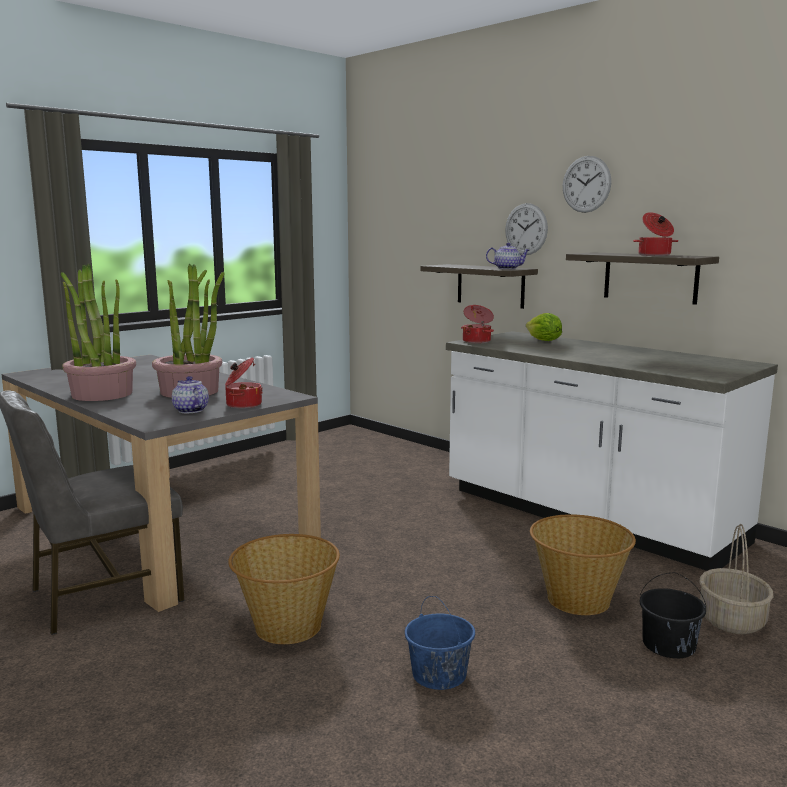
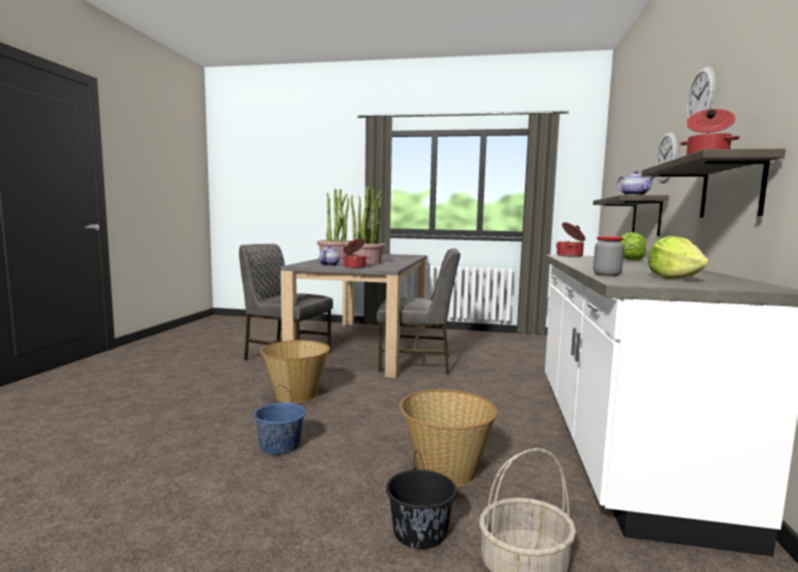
camera: 55 degrees right, 5 degrees down
none -> grey chair [377,248,460,375]
none -> jar [593,236,624,276]
none -> lettuce [648,236,709,279]

